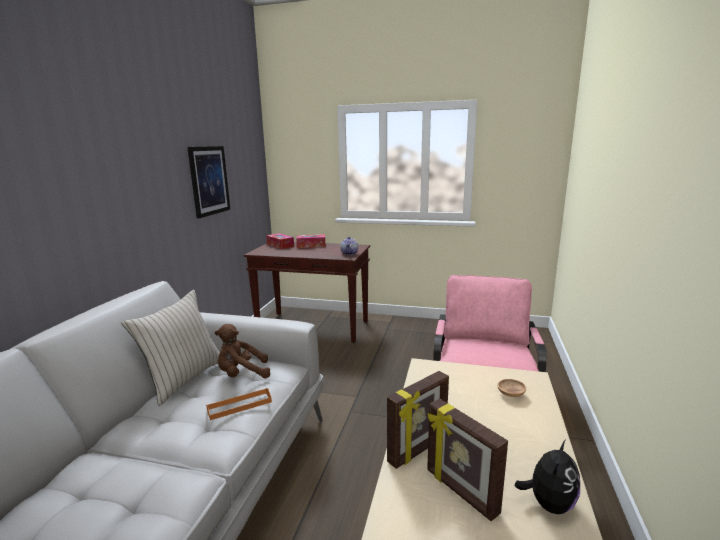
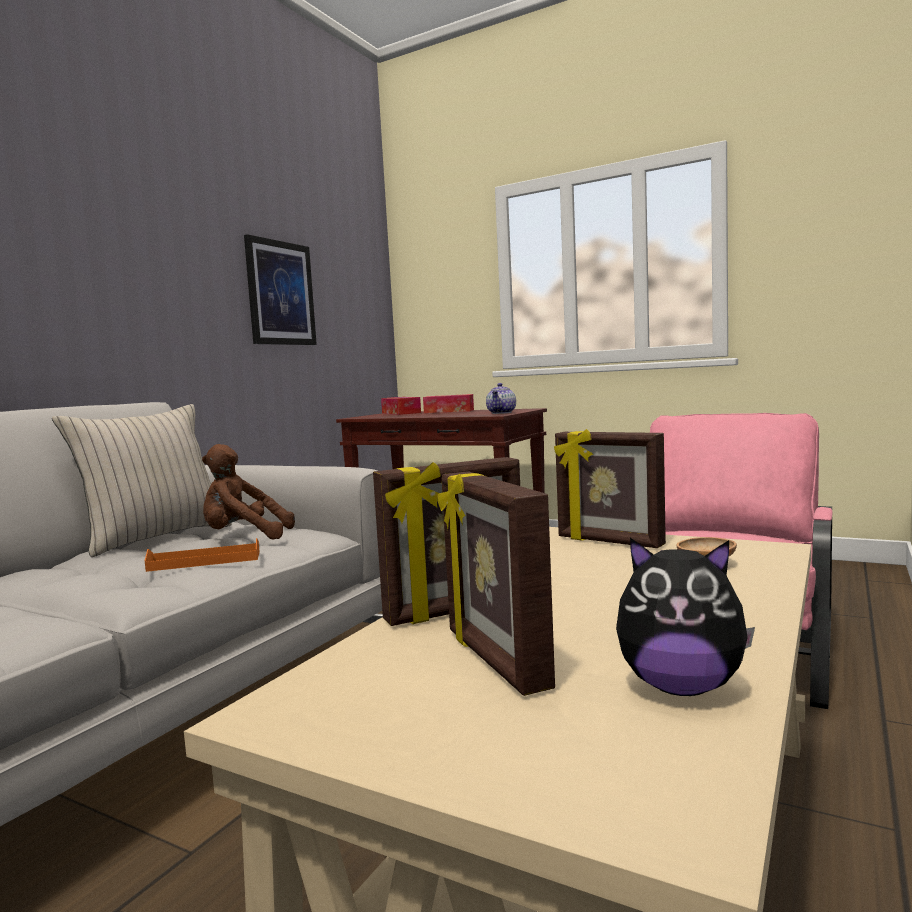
camera: 15 degrees right, 10 degrees down
plush toy [514,440,580,514] -> plush toy turned 60 degrees clockwise [616,538,755,696]
none -> picture frame [554,429,666,548]

